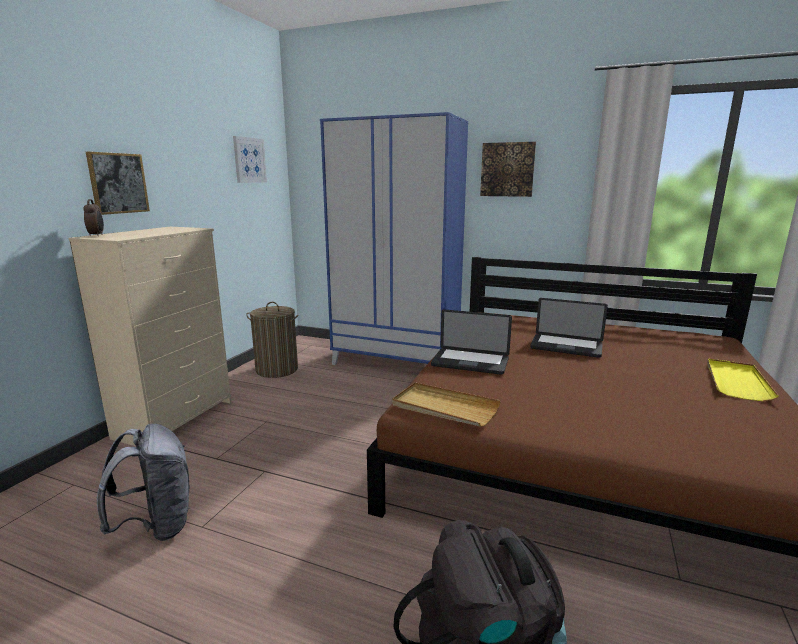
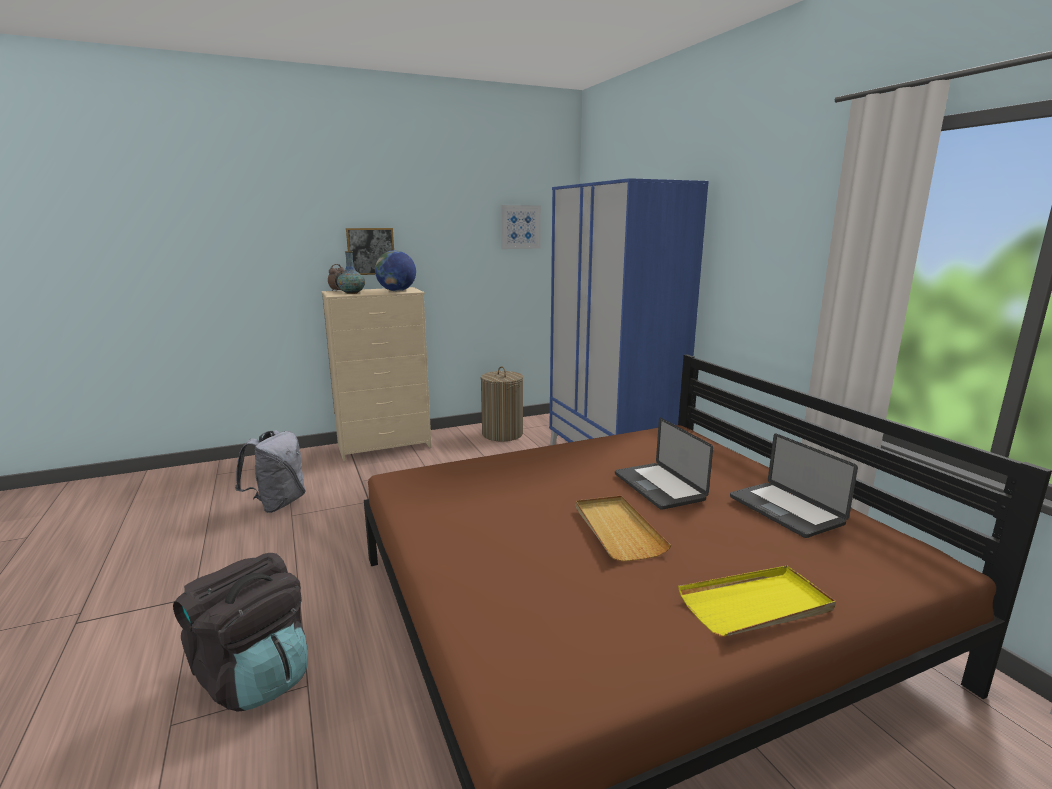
camera: 45 degrees right, 0 degrees up
beige tray [392,382,501,427] -> beige tray moved to [576,495,671,561]
laptop [431,310,512,375] -> laptop moved to [730,433,858,538]
picture [480,142,536,197] -> none
none -> vase [337,251,365,294]
none -> globe [375,250,416,291]

